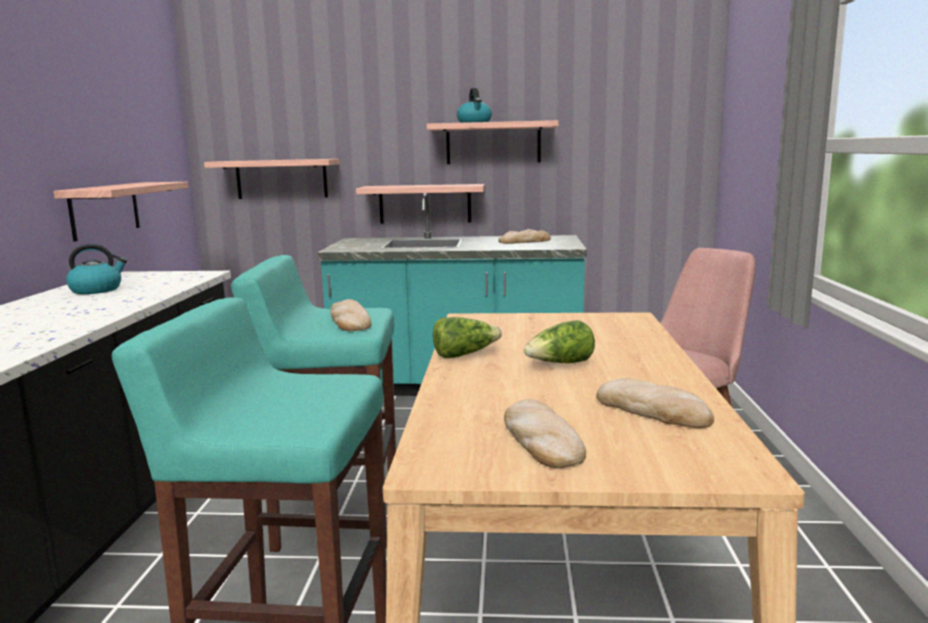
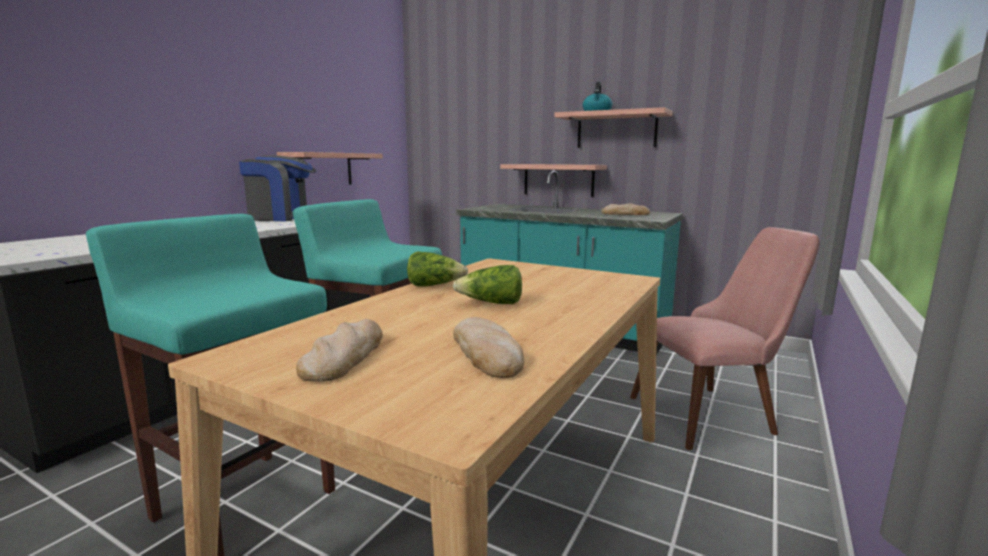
camera: 25 degrees right, 0 degrees up
kettle [66,244,127,294] -> coffee machine [239,155,316,221]
shelf [204,159,340,199] -> none
bread [330,299,371,331] -> none

